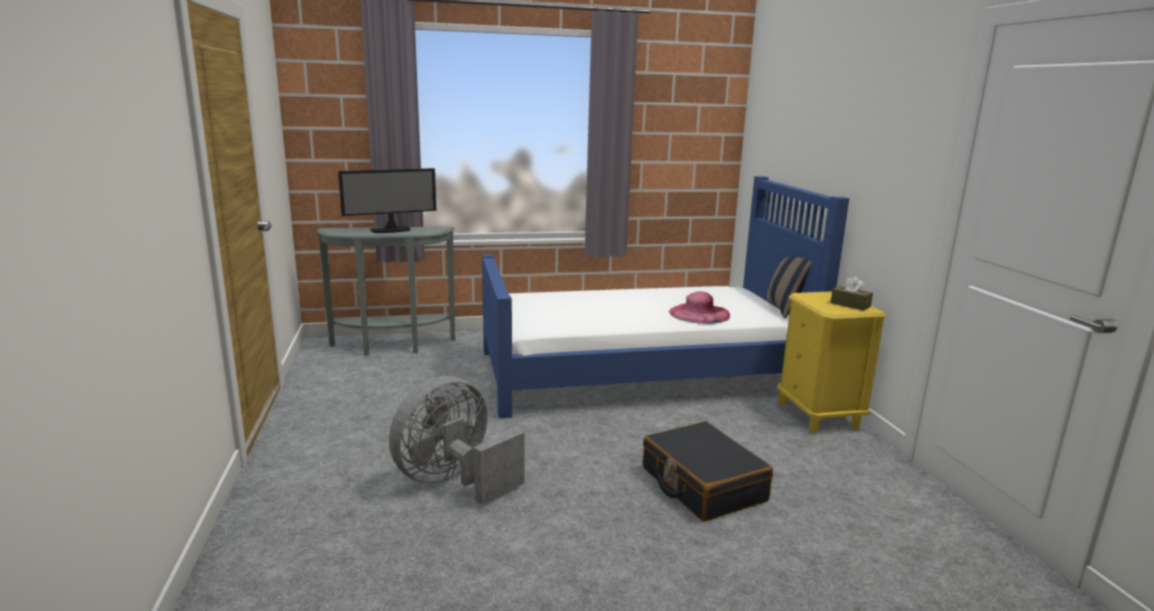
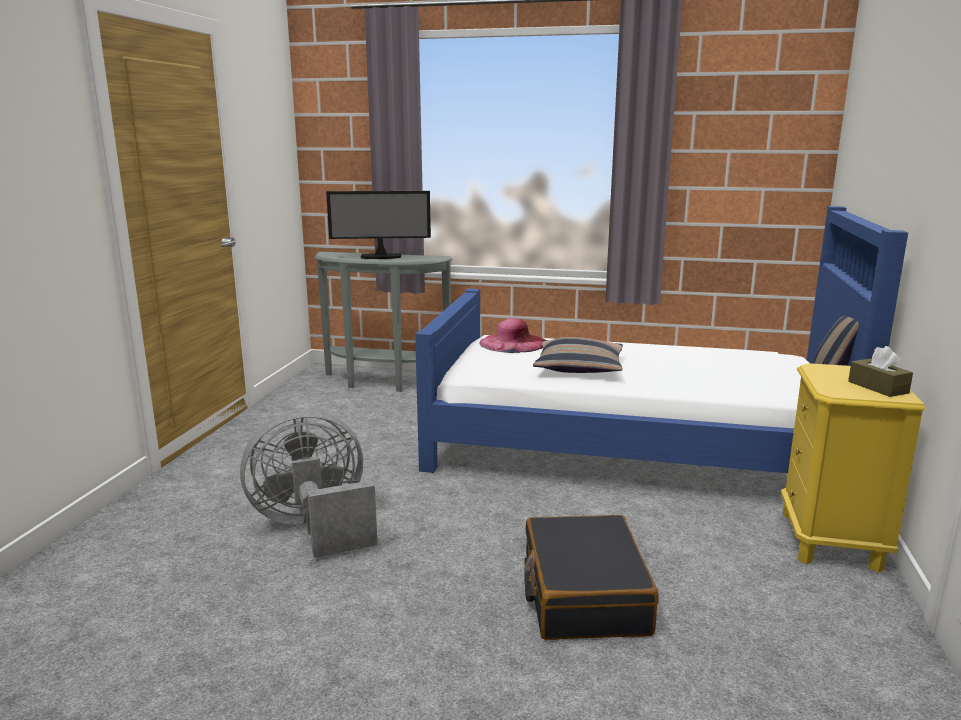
camera: 25 degrees right, 0 degrees up
pink hat [669,291,730,324] -> pink hat moved to [479,318,545,353]
none -> pillow [533,337,623,373]

